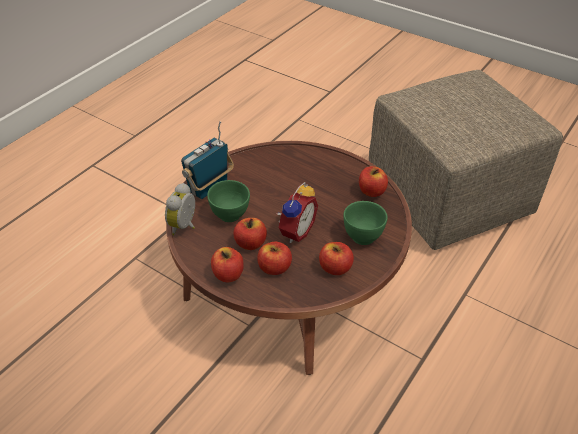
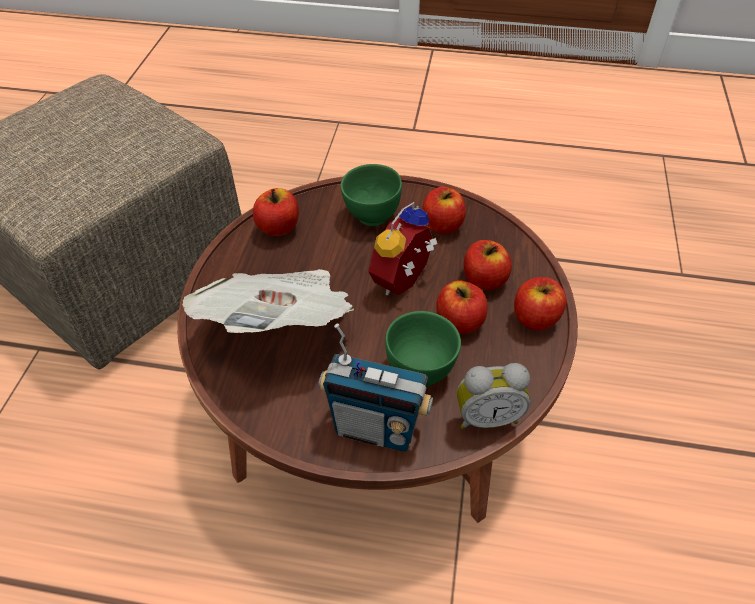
camera: 115 degrees left, 5 degrees up
alarm clock [276,182,318,243] -> alarm clock turned 60 degrees counterclockwise [368,202,438,295]
none -> newspaper [182,269,354,333]

